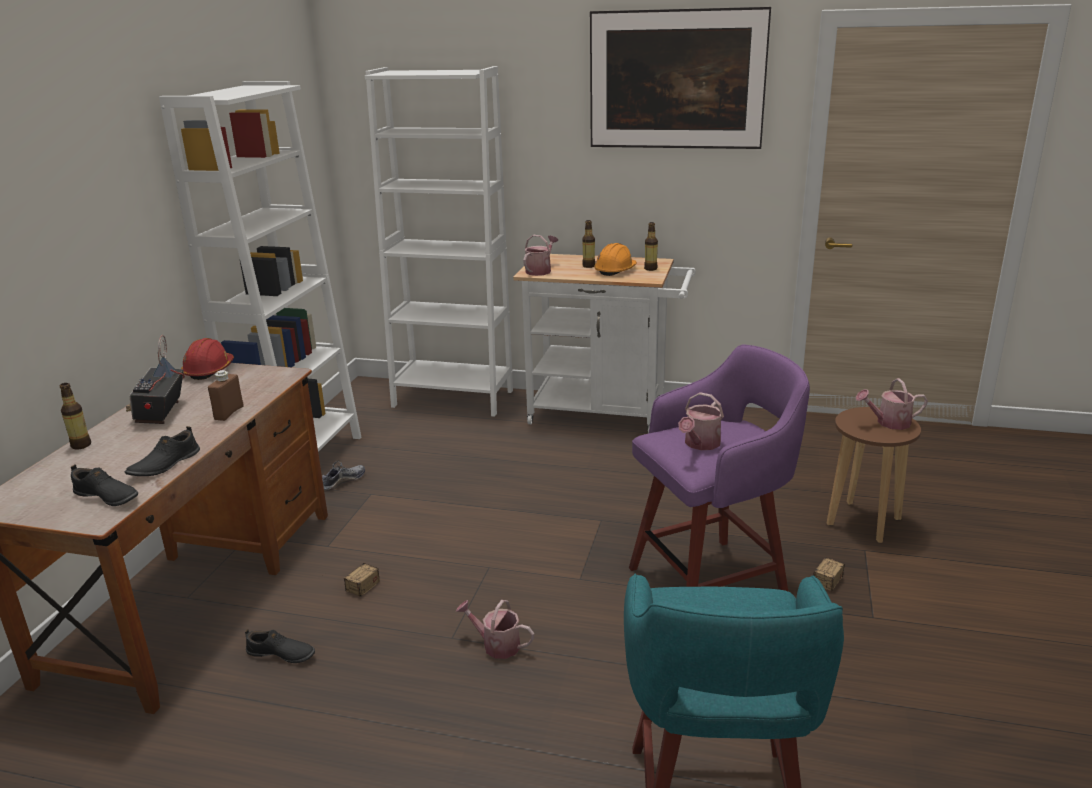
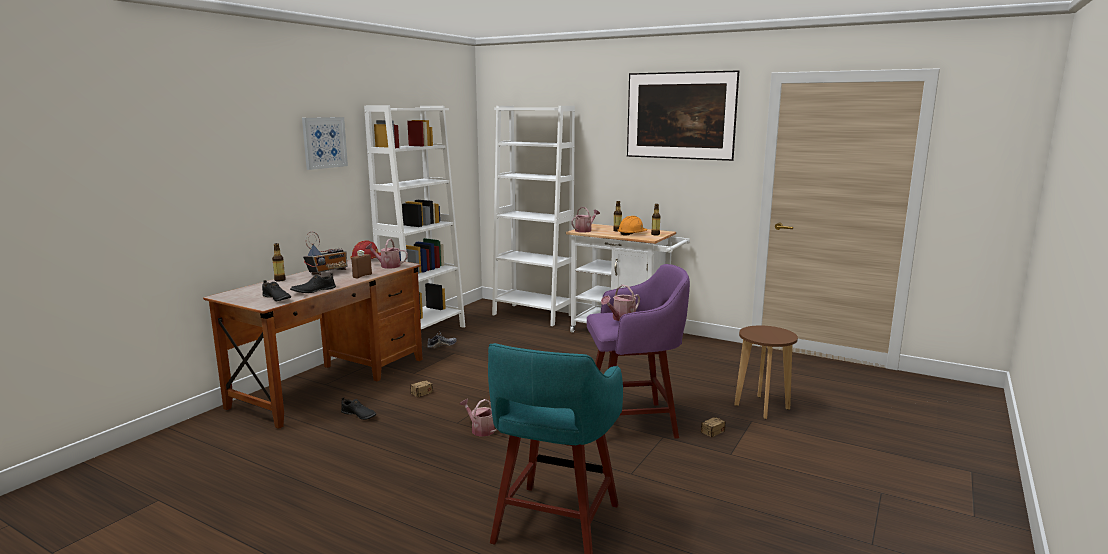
camera: 15 degrees right, 10 degrees down
radio [126,335,185,424] -> radio turned 150 degrees counterclockwise [303,232,348,275]
watering can [856,378,928,430] -> watering can moved to [365,239,408,269]
none -> picture [302,117,348,170]

